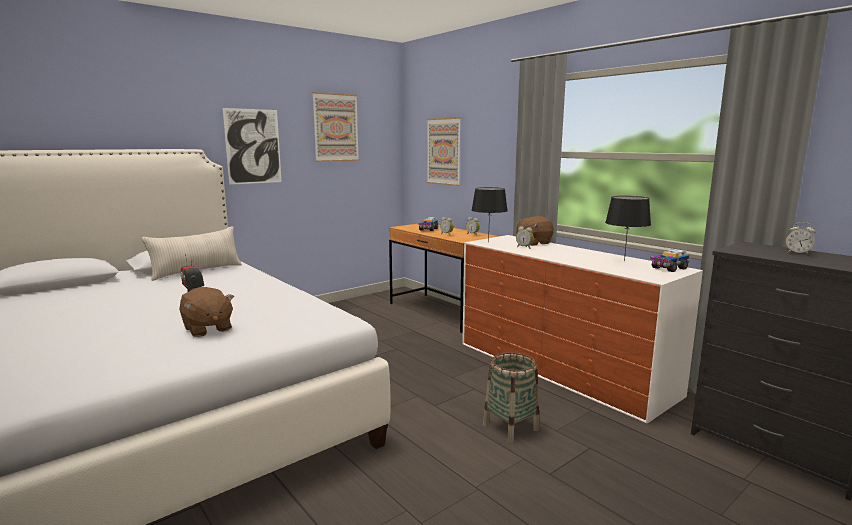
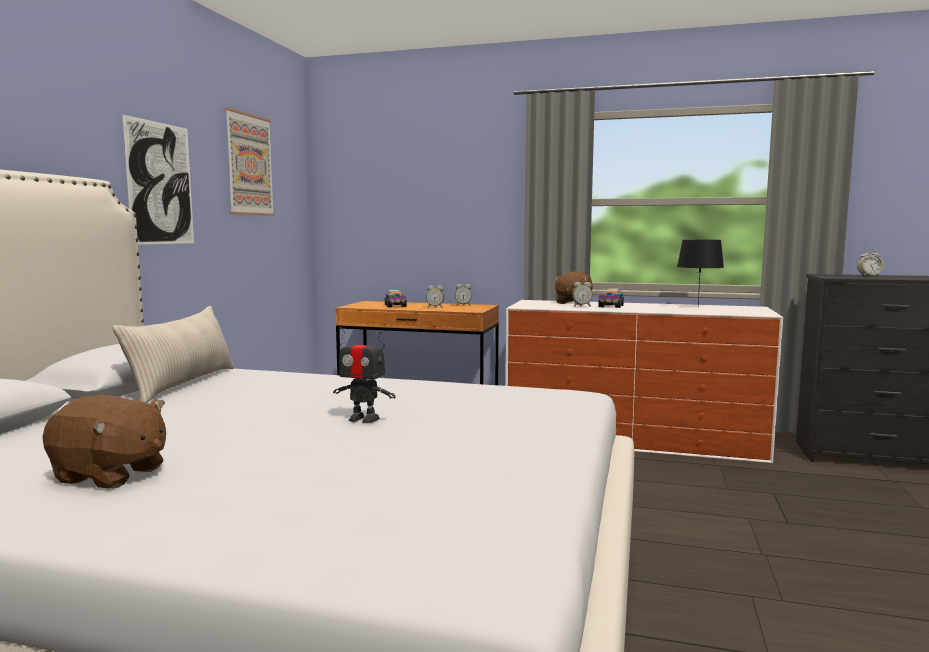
camera: 35 degrees left, 5 degrees down
brown plush toy [179,287,234,337] -> brown plush toy moved to [42,395,166,488]
picture [427,117,461,186] -> none
black table lamp [472,187,508,243] -> none
basket [483,352,539,443] -> none
toy truck [650,249,690,272] -> toy truck moved to [599,288,624,308]

